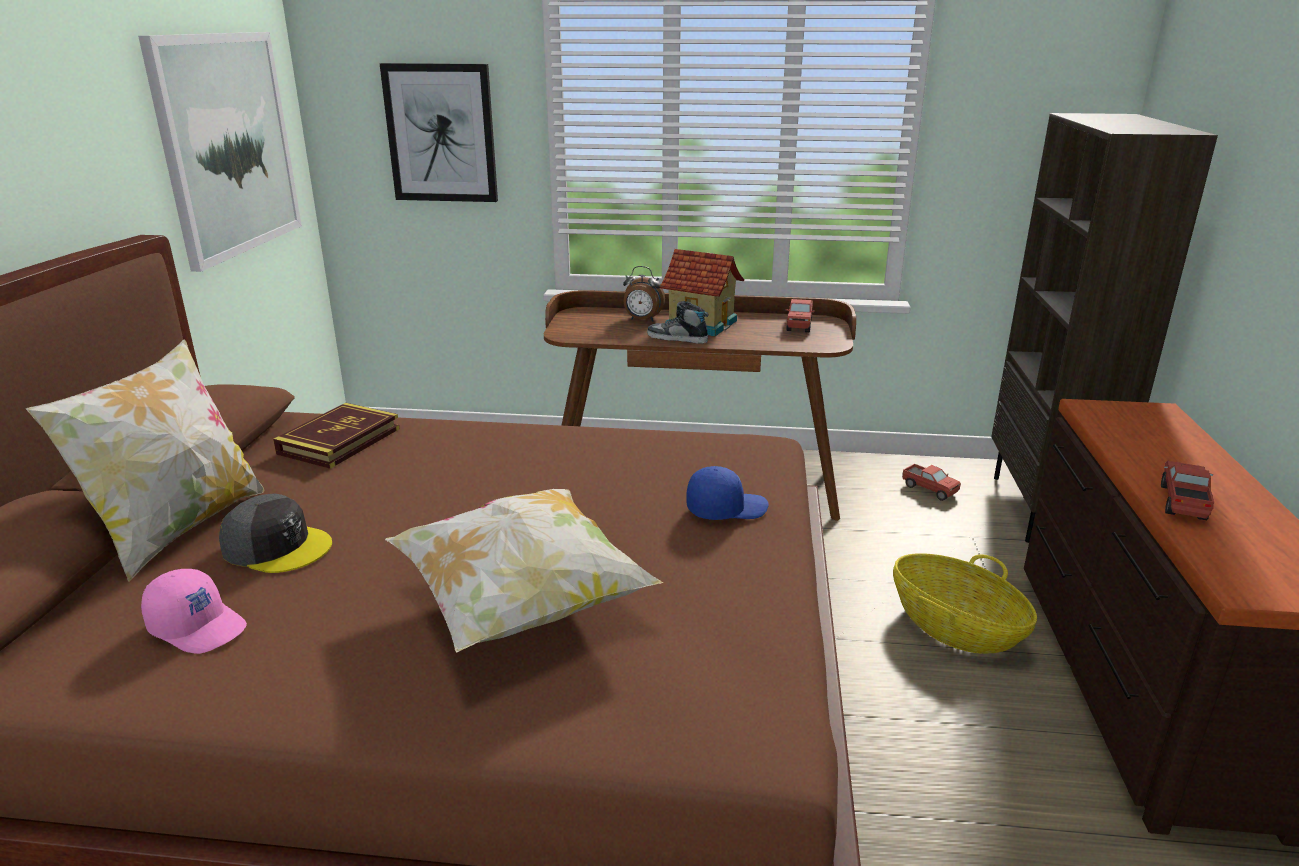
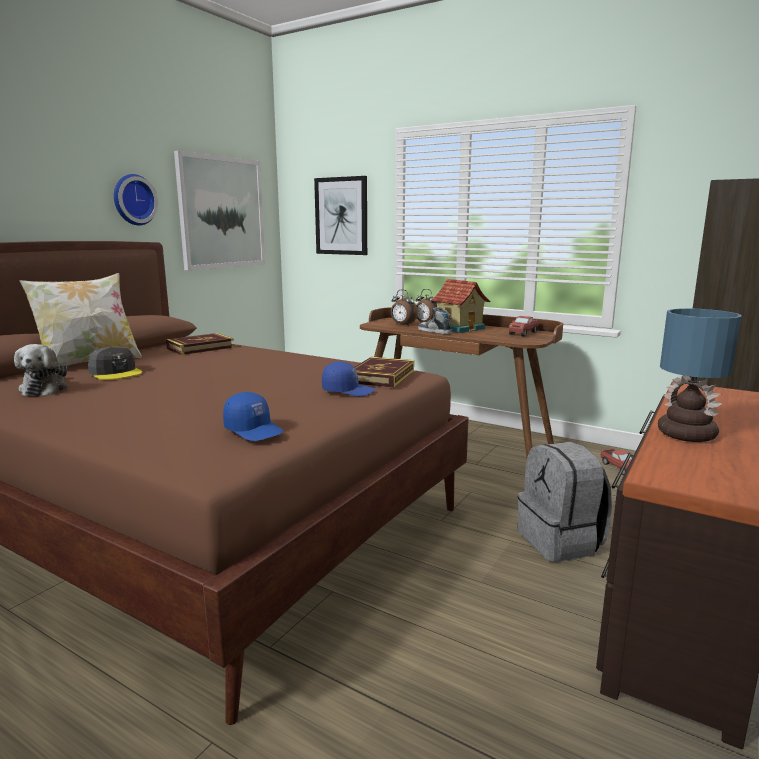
camera: 25 degrees right, 10 degrees down
pink cap [141,569,247,654] -> plush toy [14,344,68,397]
pillow [385,489,664,653] -> none
basket [893,553,1037,654] -> grey backpack [518,442,612,562]
toy truck [1161,461,1214,520] -> table lamp [658,308,741,442]
none -> wall clock [114,174,158,225]
none -> blue cap [223,392,284,441]
none -> book [355,357,414,388]
none -> alarm clock [391,290,418,326]

